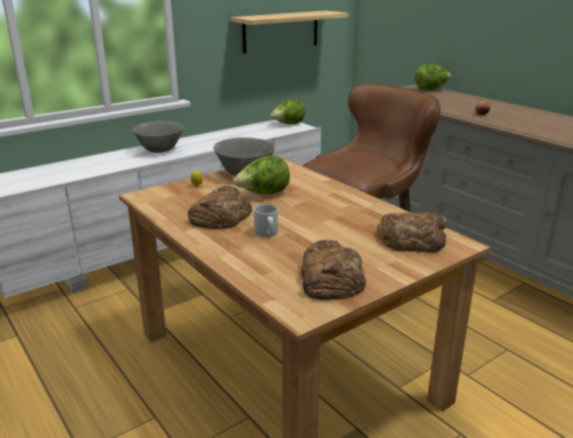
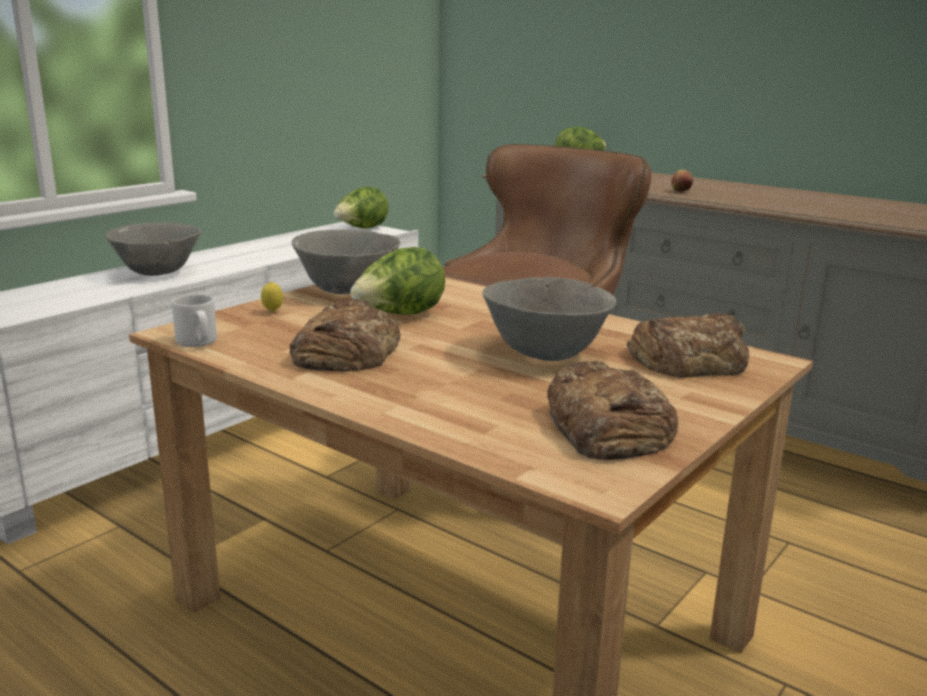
camera: 15 degrees left, 5 degrees down
shelf [231,11,349,53] -> none
grey mug [254,204,278,237] -> grey mug moved to [172,294,217,347]
none -> grey bowl [483,277,616,361]

